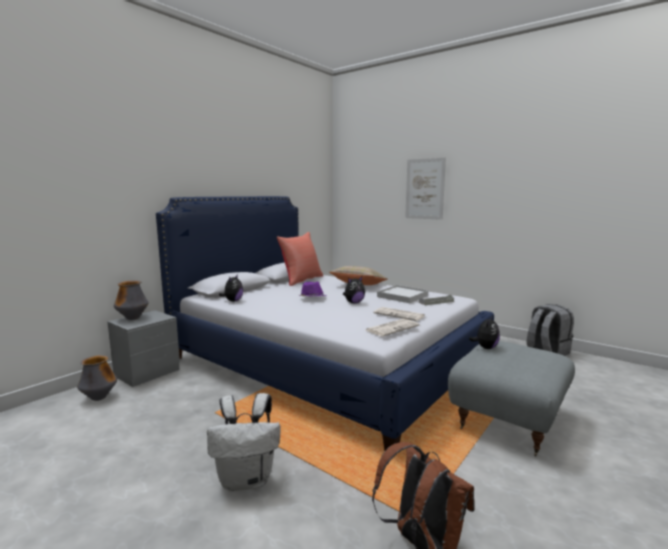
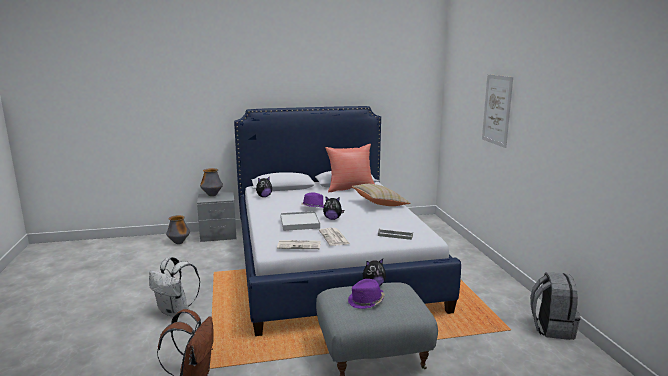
camera: 40 degrees right, 5 degrees up
white tray [377,285,428,303] -> white tray moved to [280,211,320,231]
none -> purple hat [348,279,385,309]

